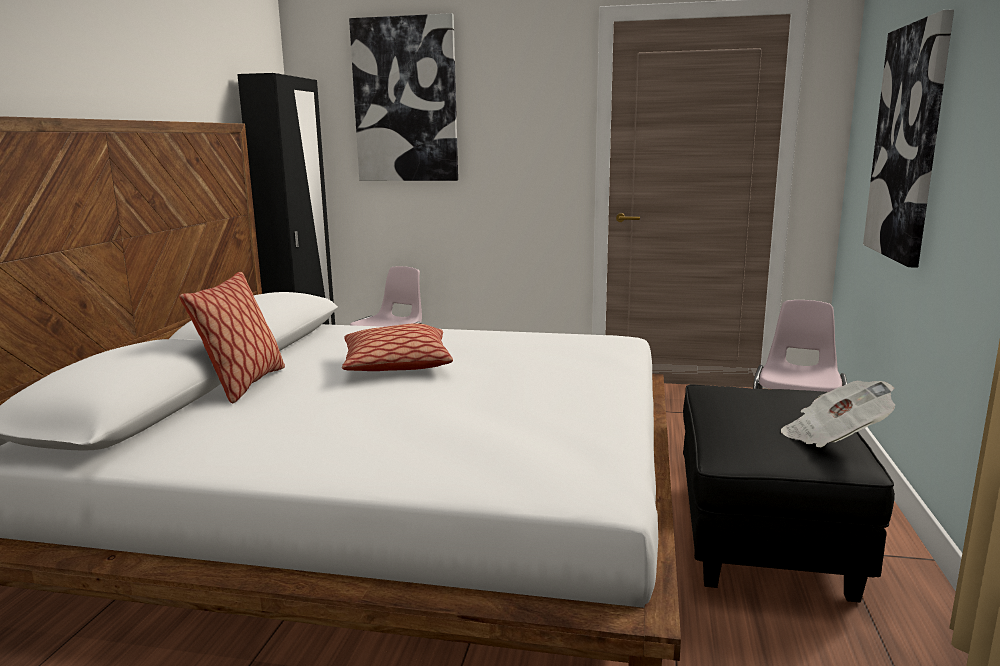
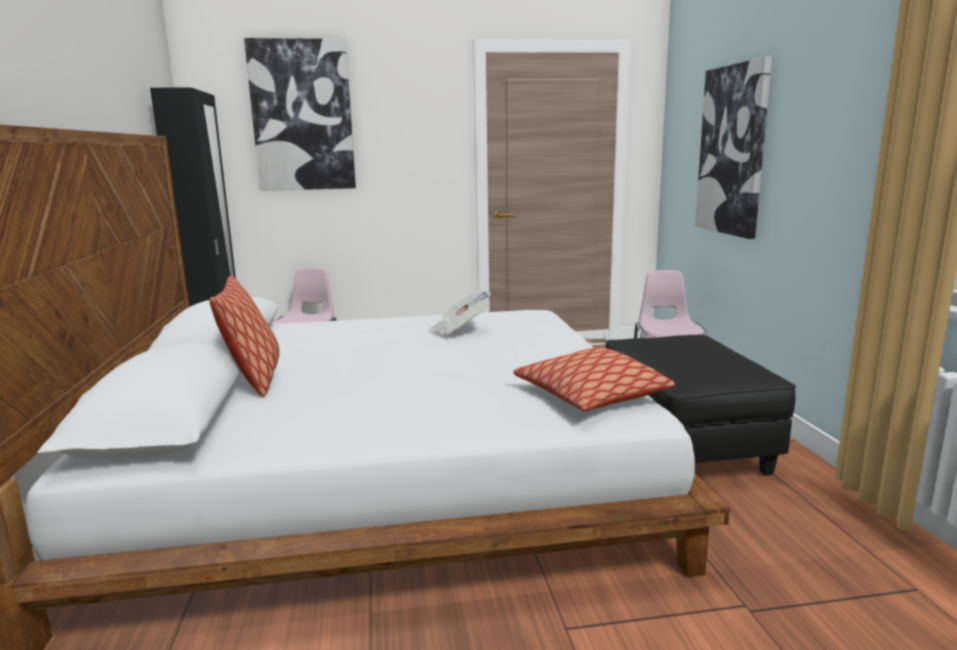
camera: 20 degrees left, 0 degrees up
pillow [342,323,453,371] -> pillow moved to [514,348,675,411]
newspaper [781,381,895,447] -> newspaper moved to [429,292,491,334]

